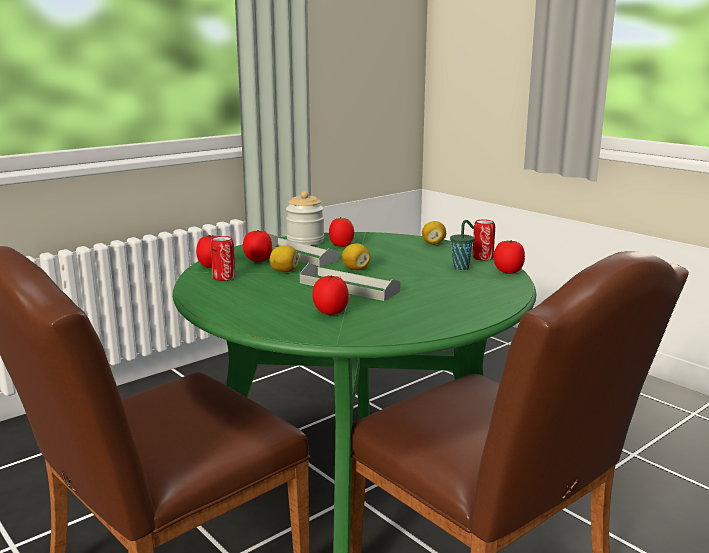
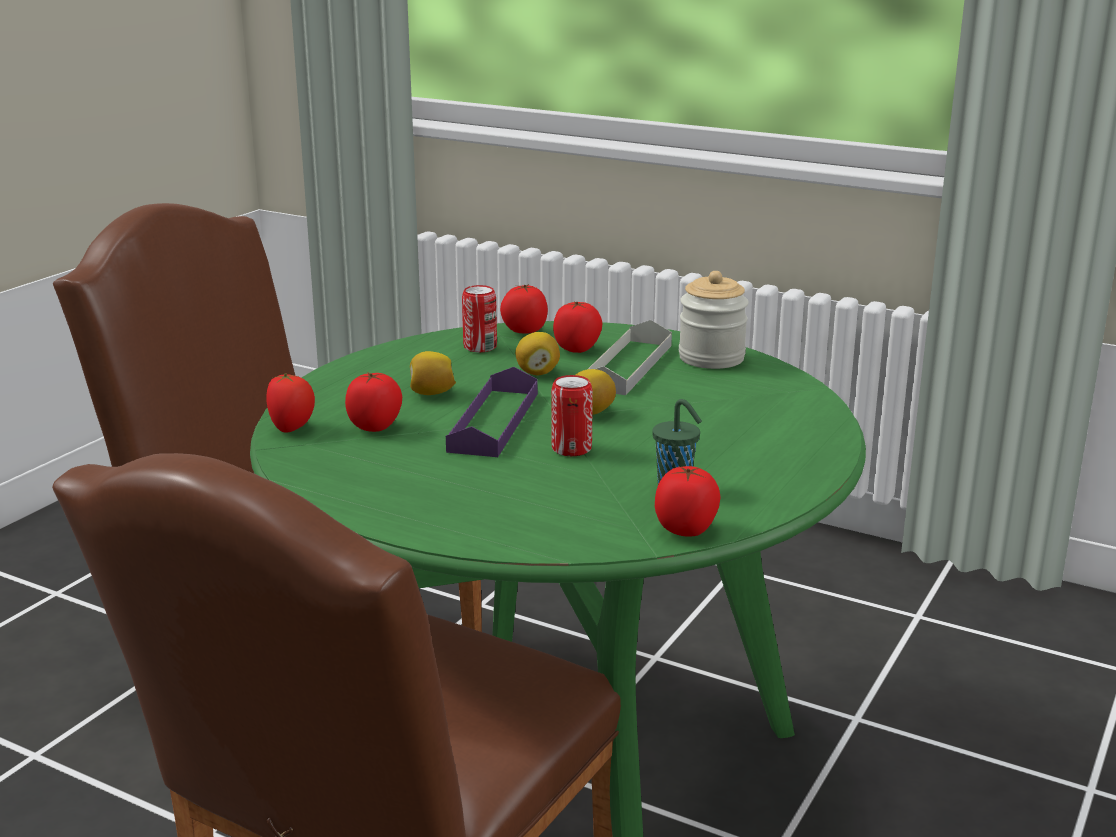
camera: 70 degrees right, 5 degrees up
grey tray [300,263,400,301] -> purple tray [446,367,538,457]
tomato [329,217,354,247] -> tomato moved to [266,373,315,433]
lemon [422,221,446,245] -> lemon moved to [410,351,456,395]
can [472,219,495,261] -> can moved to [551,375,593,456]

